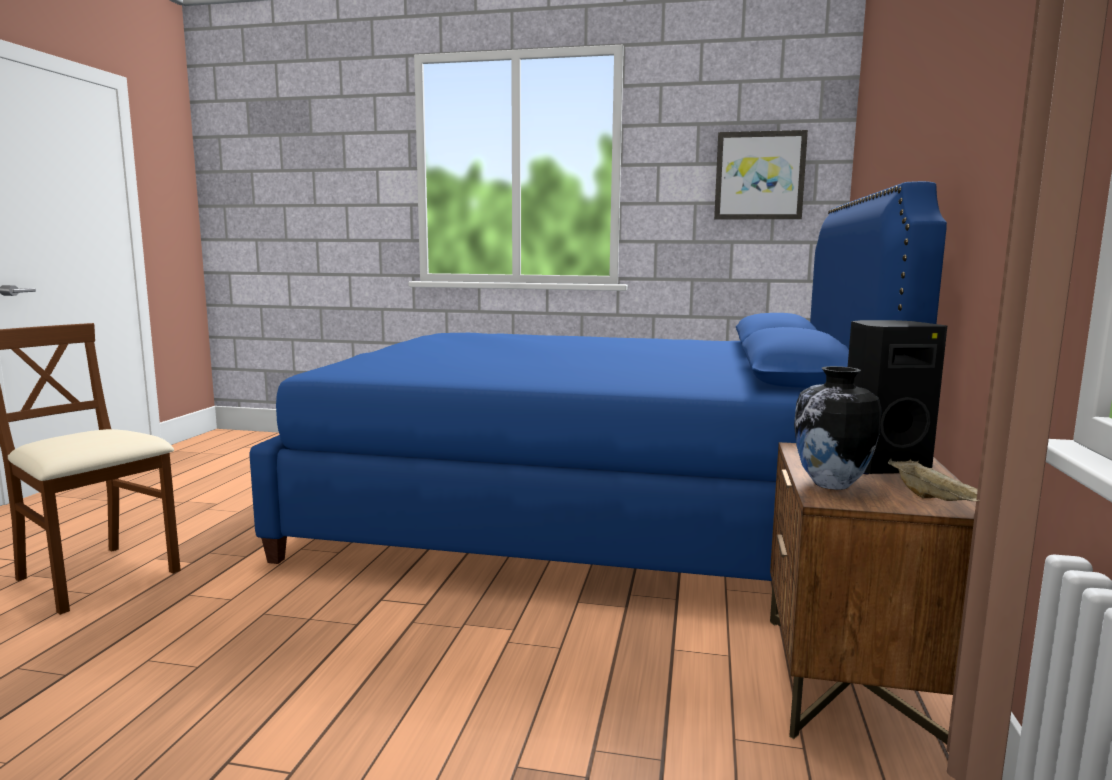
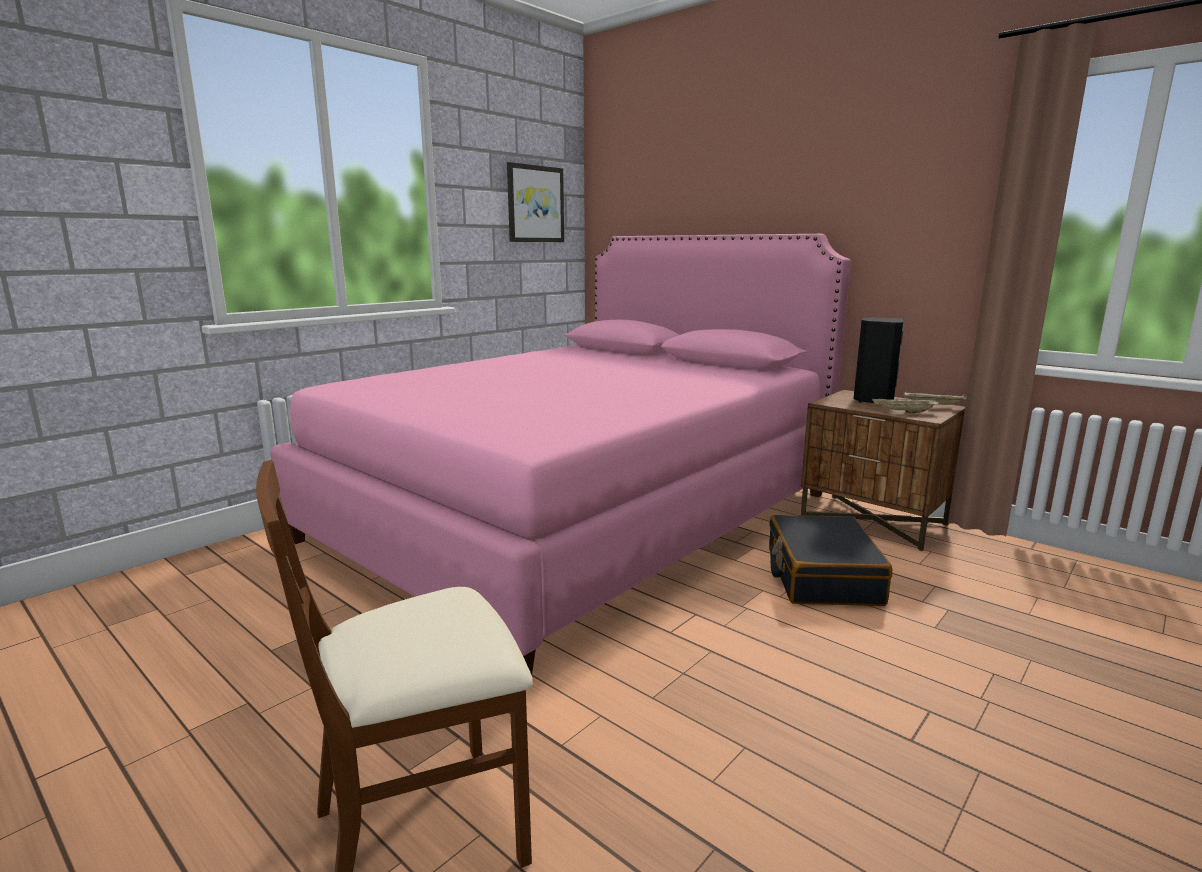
camera: 60 degrees left, 5 degrees up
blue bed [249,181,947,581] -> pink bed [270,234,851,675]
vase [794,366,881,490] -> beige tray [872,398,940,414]
none -> black suitcase [769,515,892,606]

